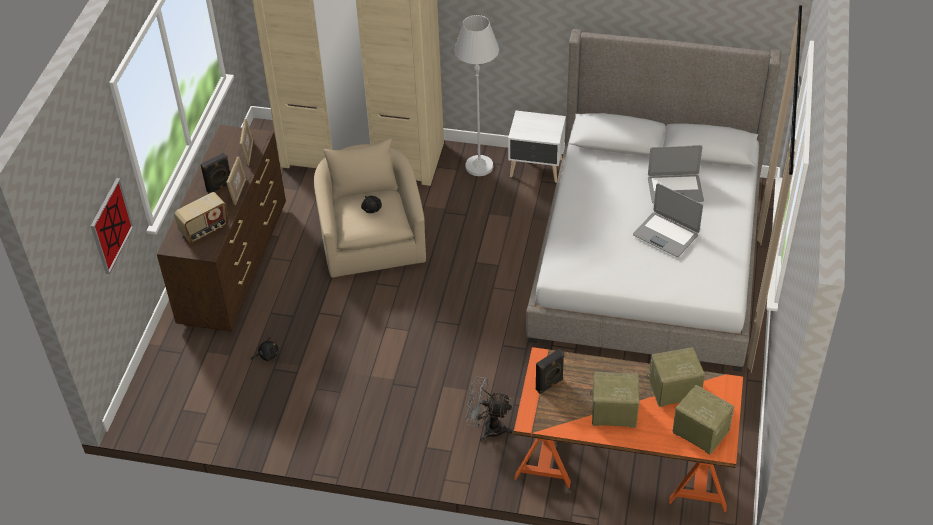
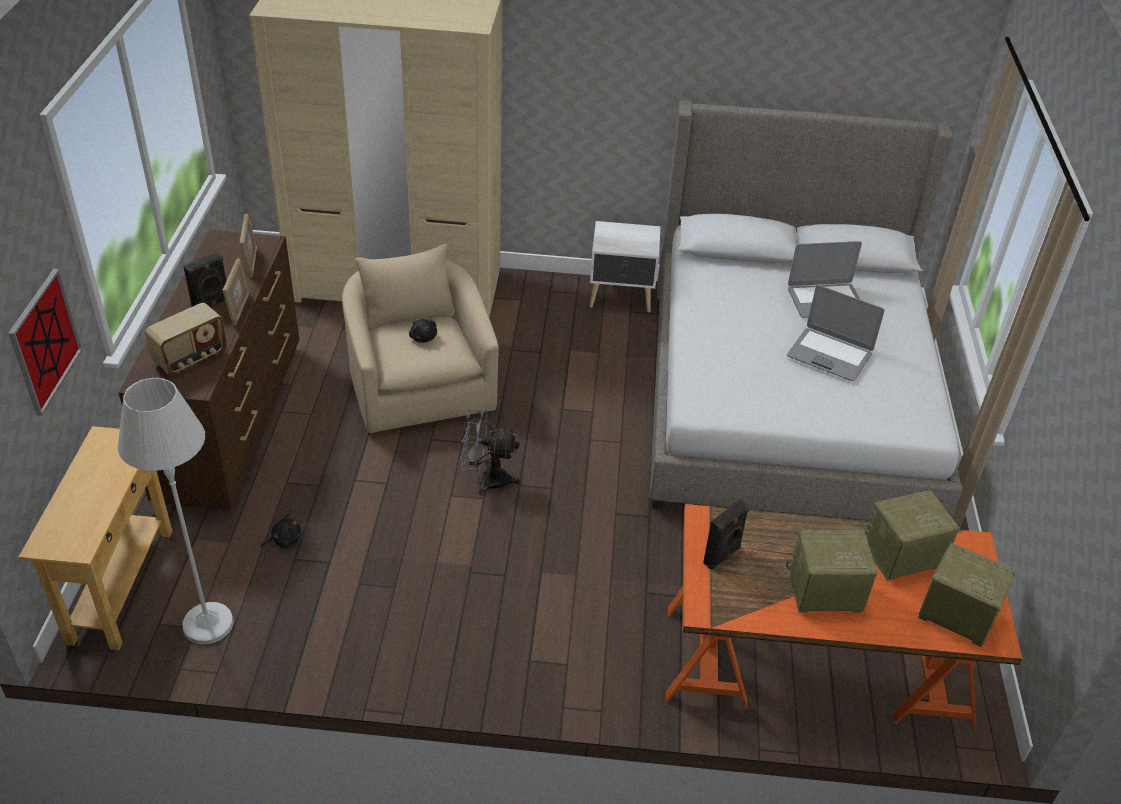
camera: 10 degrees left, 5 degrees down
white floor lamp [454,15,499,176] -> white floor lamp moved to [118,378,233,645]
grey fan [465,376,513,441] -> grey fan moved to [460,409,520,495]
none -> beige console table [19,426,172,650]

